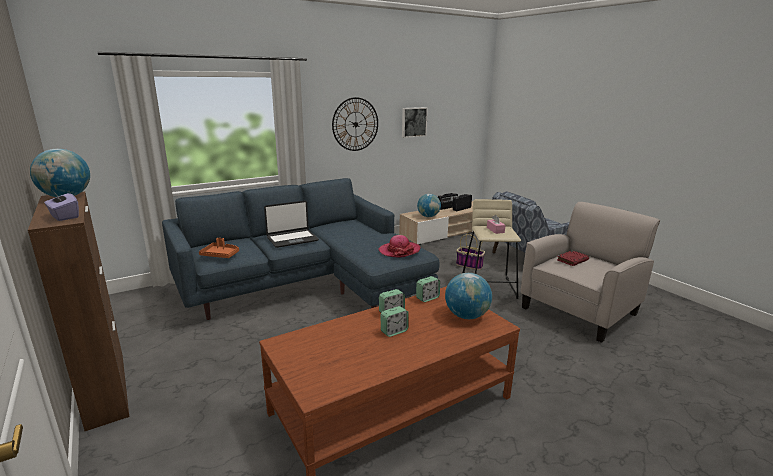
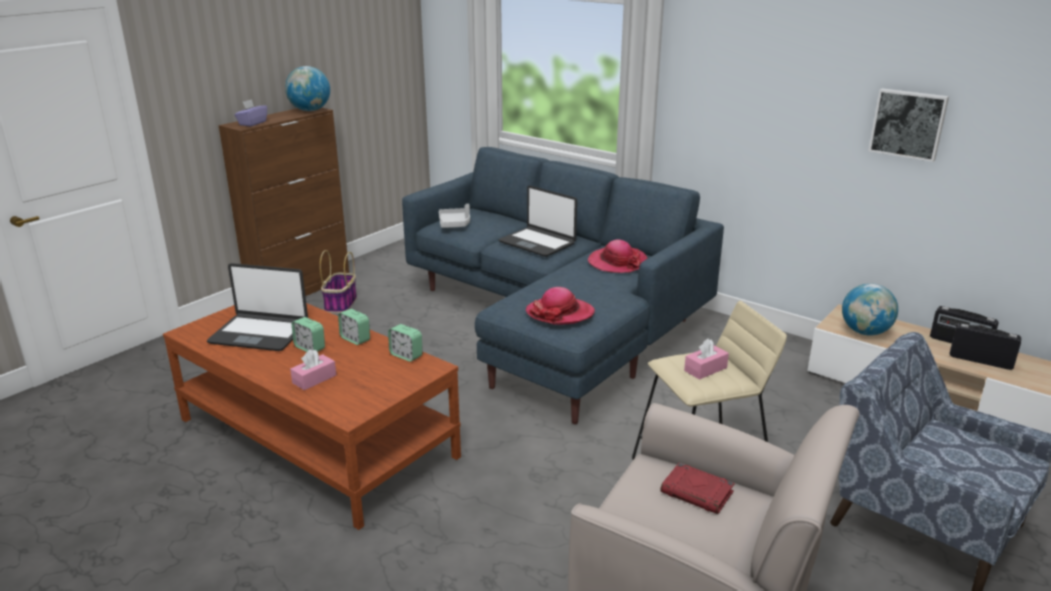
camera: 70 degrees right, 5 degrees up
orange tray [199,238,239,258] -> grey tray [439,204,470,228]
wall clock [332,97,378,151] -> none
globe [445,273,492,319] -> none
basket [456,230,485,270] -> basket moved to [320,250,357,313]
none -> laptop [207,263,308,351]
none -> pink tissue box [290,349,336,390]
none -> hat [588,239,647,273]

